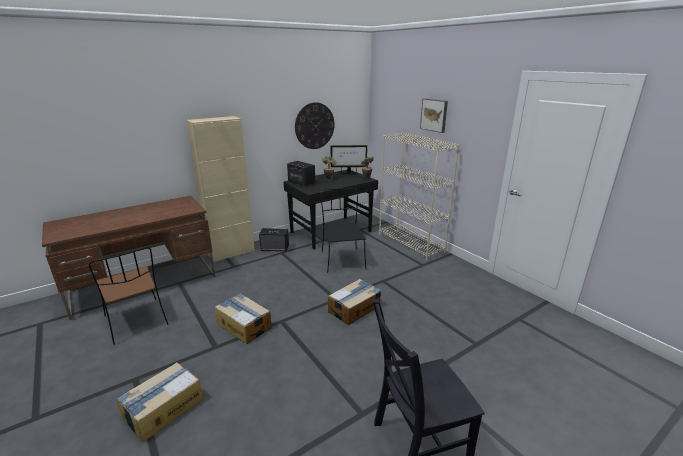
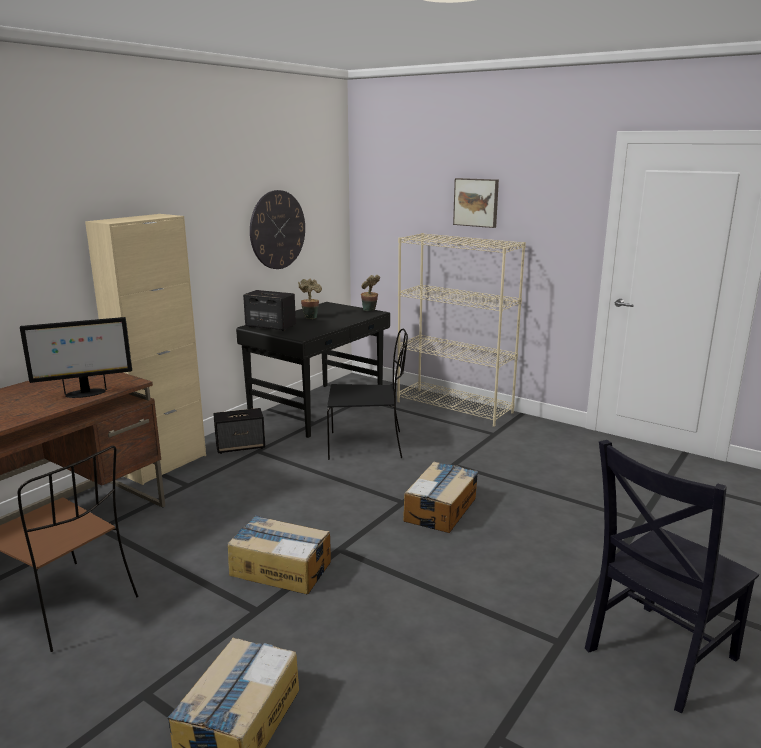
camera: 20 degrees left, 5 degrees down
black chair [321,188,366,273] -> black chair turned 120 degrees clockwise [327,328,408,460]
monitor [331,145,368,175] -> monitor moved to [20,317,132,398]

